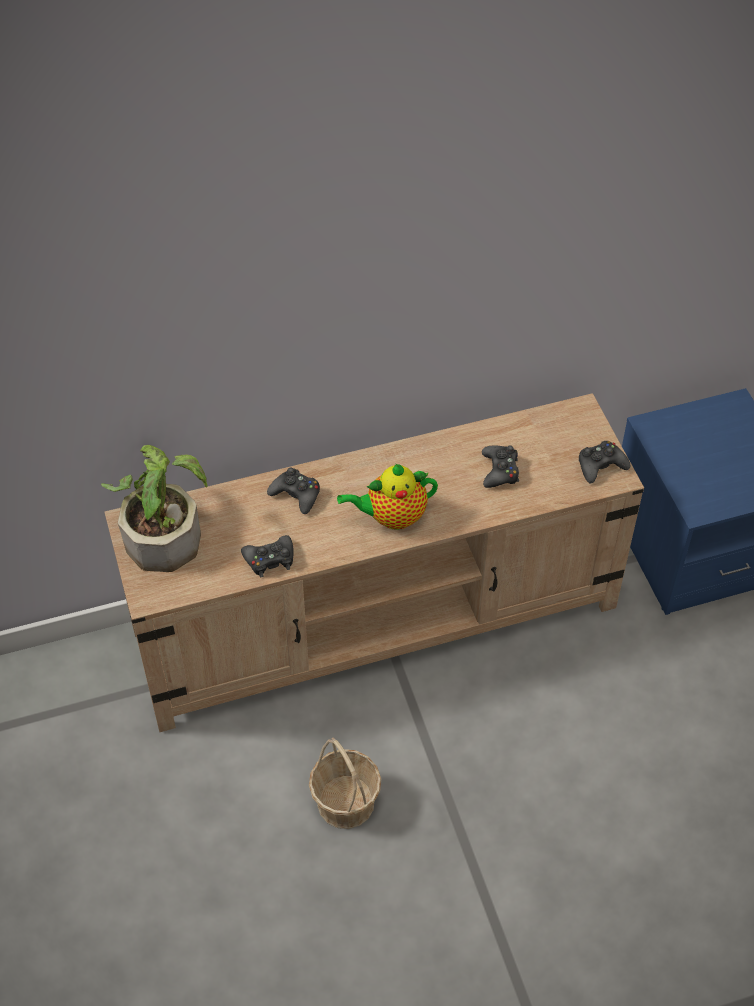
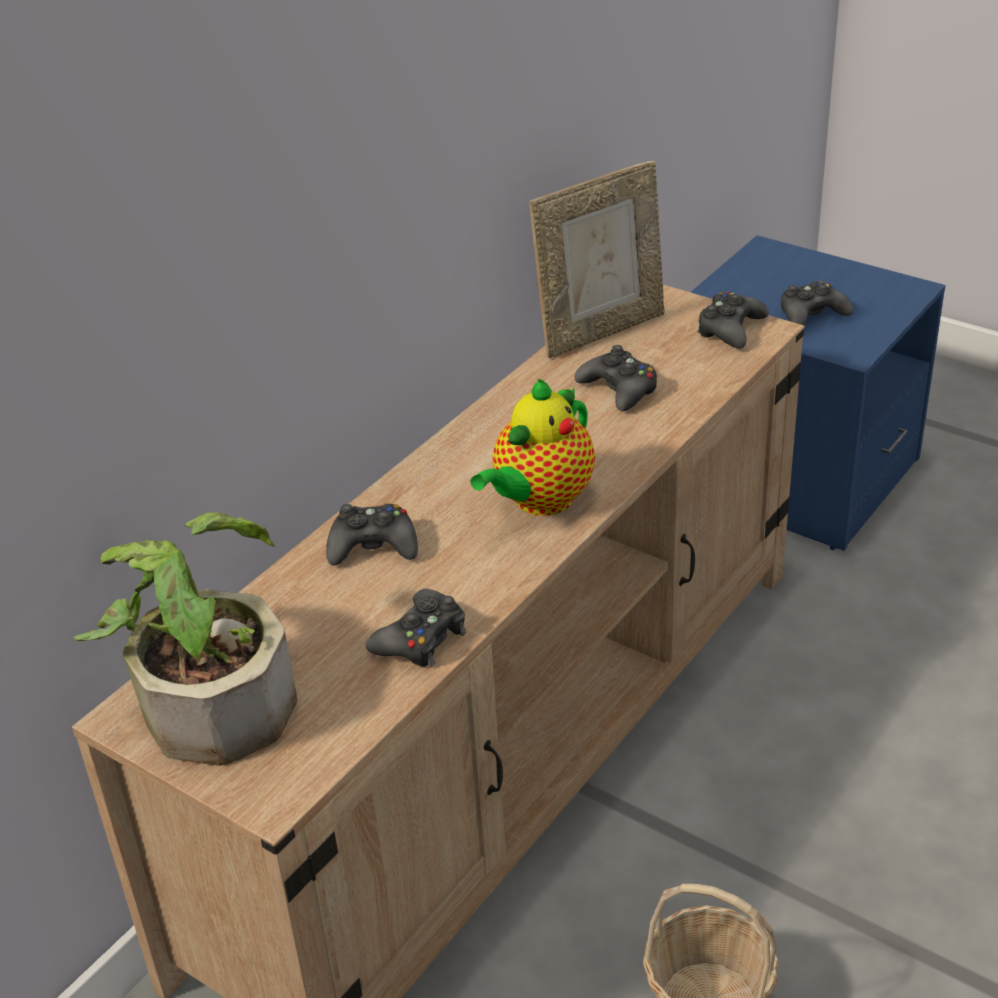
camera: 35 degrees left, 15 degrees down
none -> picture frame [529,161,665,358]
none -> black game controller [781,281,853,326]

